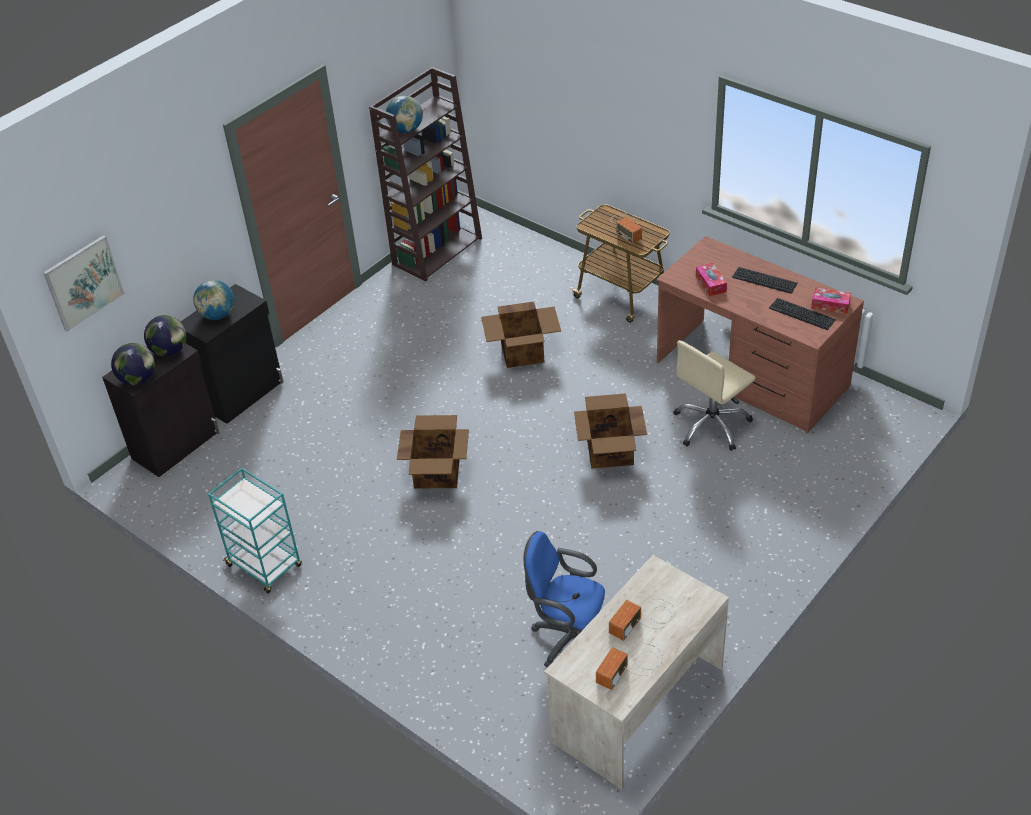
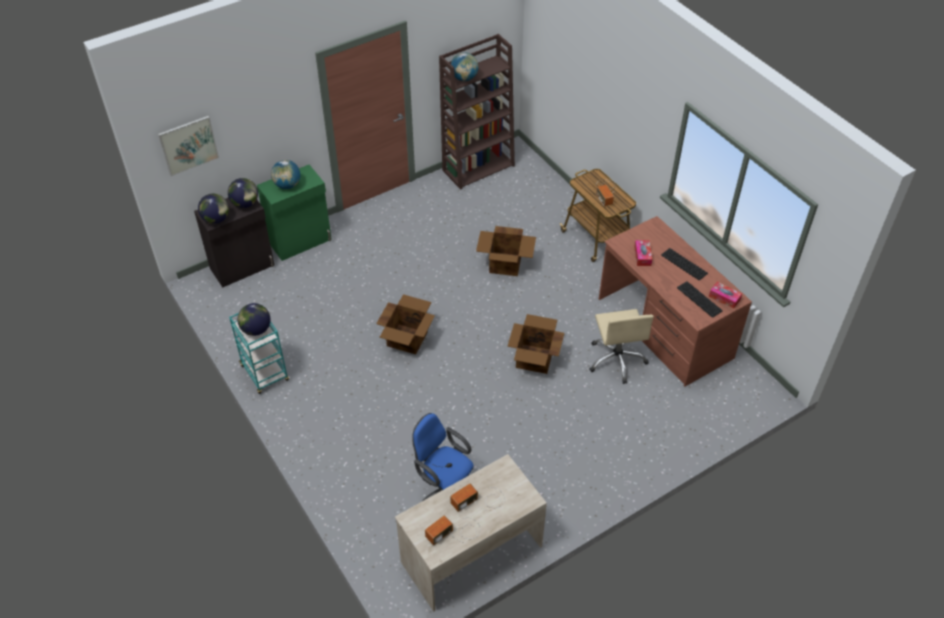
camera: 15 degrees right, 5 degrees up
black cabinet [181,284,284,424] -> green cabinet [257,165,332,261]
beige office chair [673,340,756,451] -> beige office chair turned 75 degrees counterclockwise [589,309,654,384]
none -> globe [237,303,271,336]

